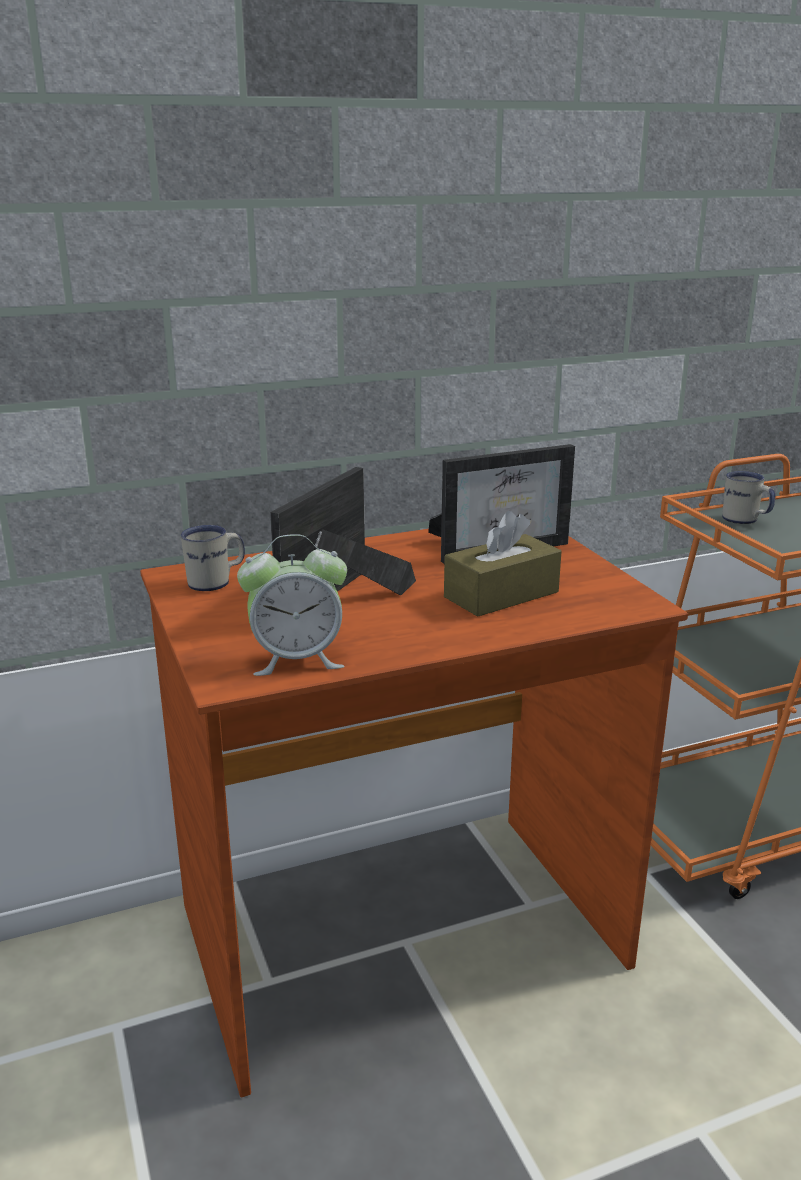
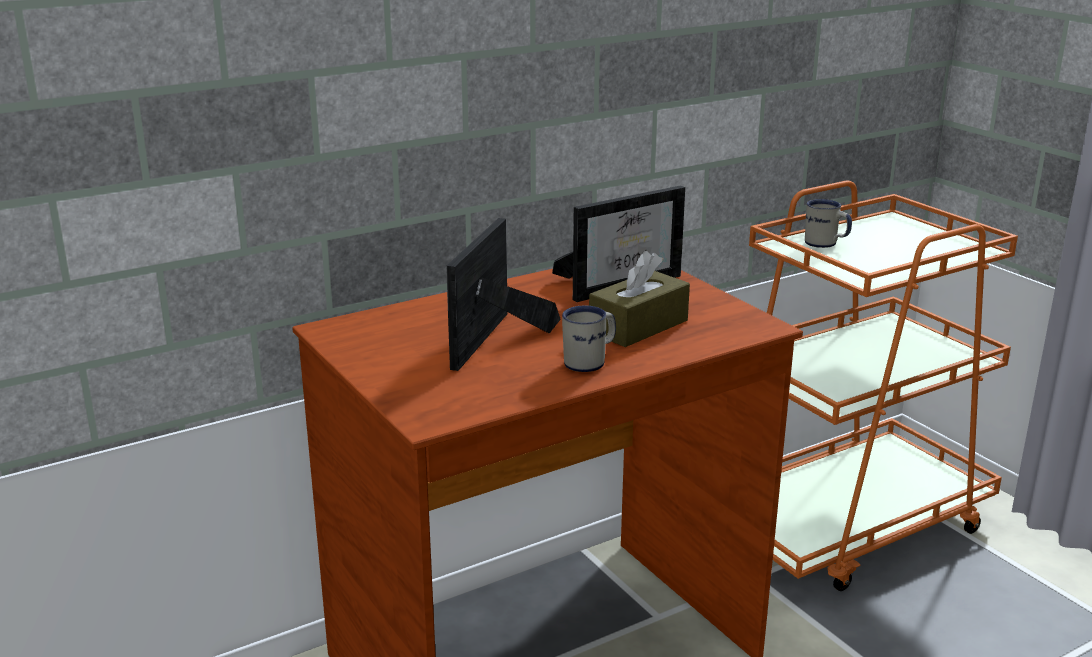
camera: 10 degrees left, 0 degrees up
white mug [181,525,245,591] -> white mug moved to [562,306,616,372]
alarm clock [237,534,347,676] -> none

